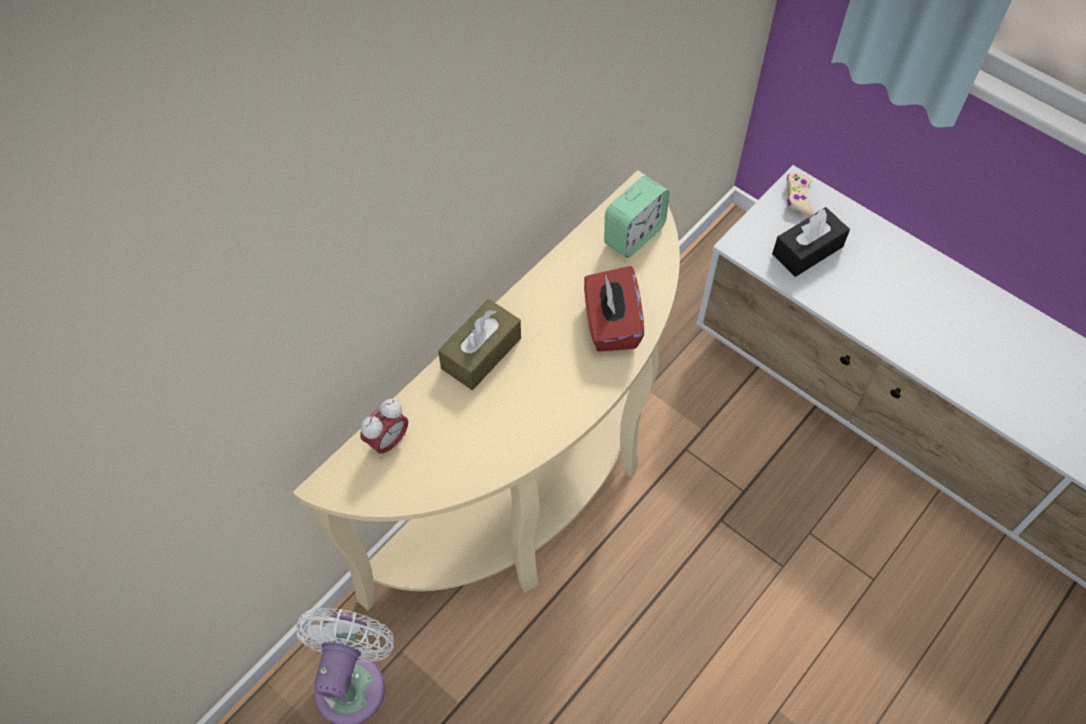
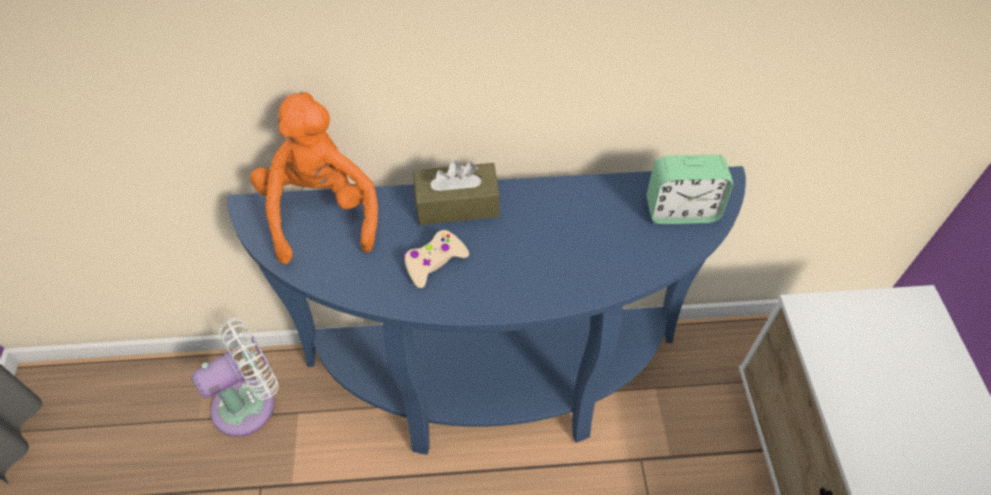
camera: 45 degrees right, 5 degrees down
beige console table [293,170,680,611] -> blue console table [227,166,746,455]
alarm clock [361,399,408,458] -> orange plush toy [250,92,378,264]
red tissue box [584,266,644,352] -> none
black tissue box [772,207,850,277] -> none
beige game controller [787,173,814,216] -> beige game controller moved to [404,230,469,288]

